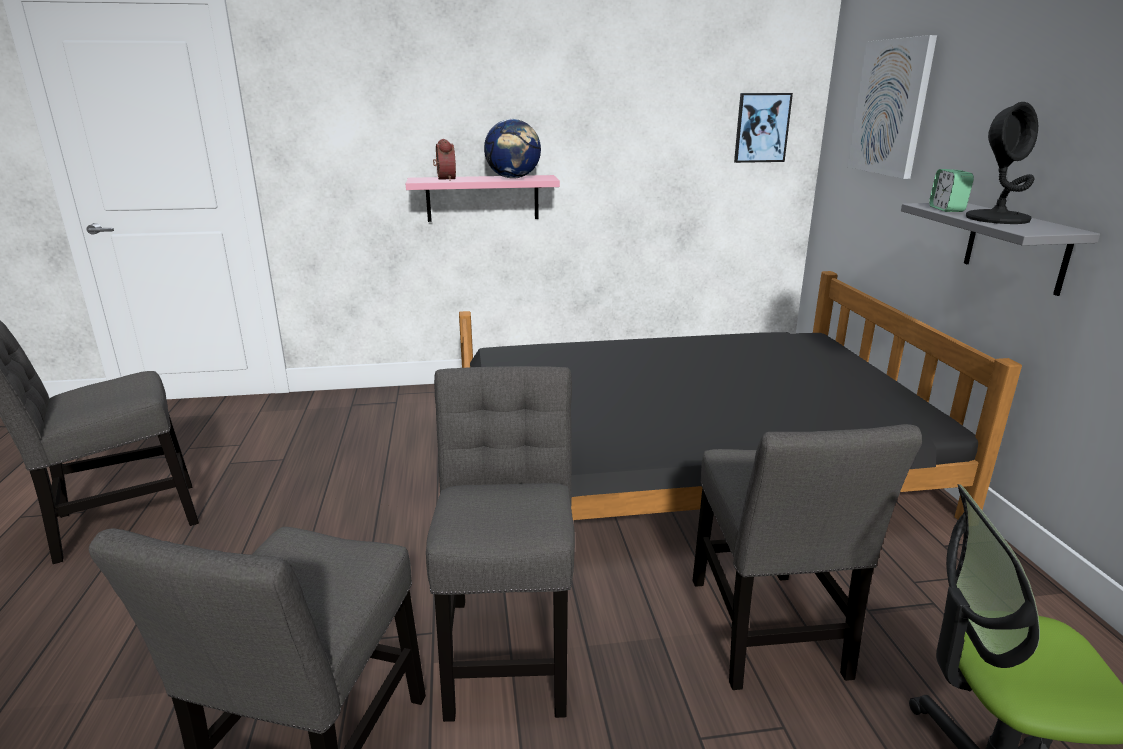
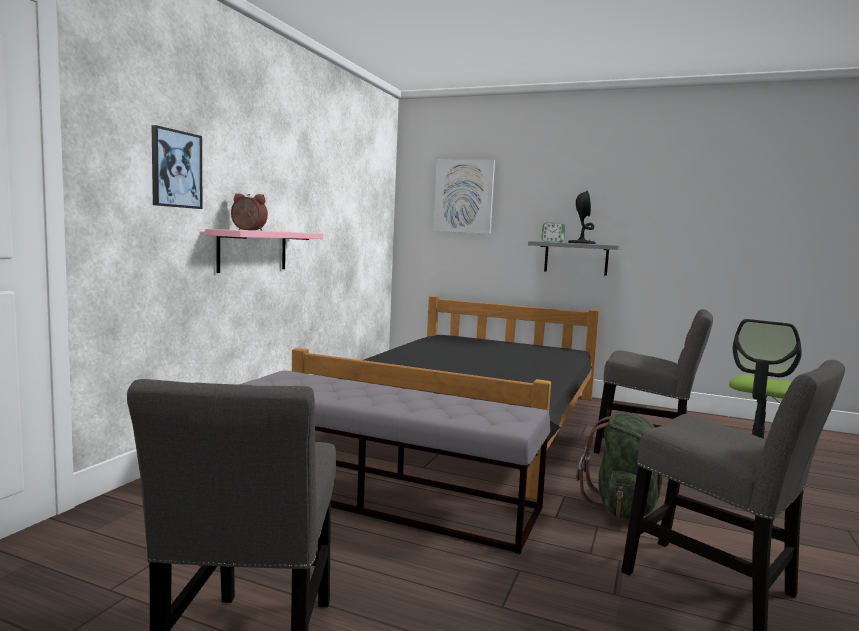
camera: 60 degrees left, 15 degrees down
grey chair [426,366,575,722] -> green backpack [576,413,662,519]
globe [484,119,541,179] -> none
picture [734,93,793,163] -> picture moved to [152,125,202,209]
none -> grey bench [239,370,550,554]

